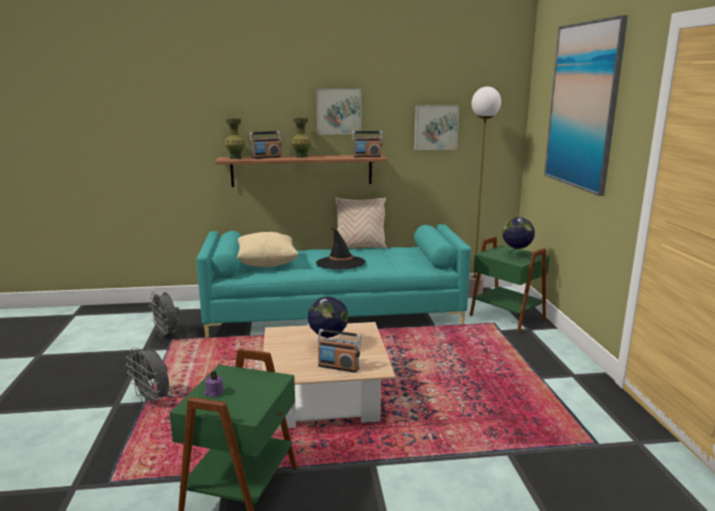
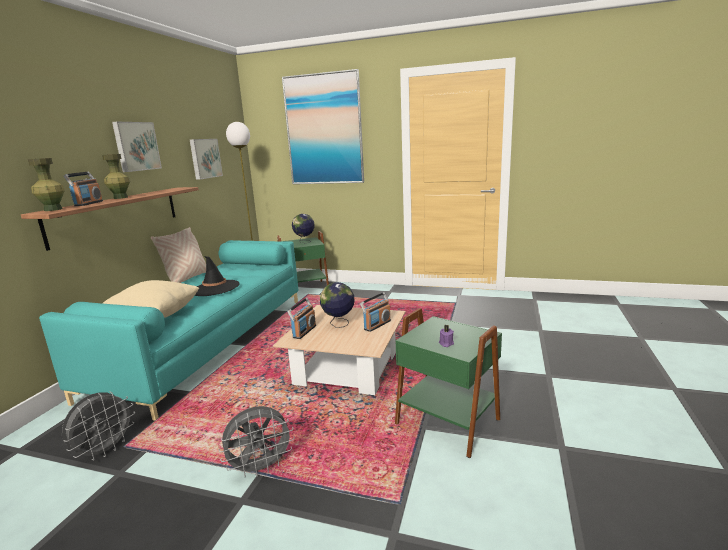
camera: 65 degrees left, 0 degrees up
grey fan [149,291,180,339] -> grey fan turned 45 degrees counterclockwise [62,391,135,461]
radio [352,131,383,157] -> radio moved to [287,298,316,339]

